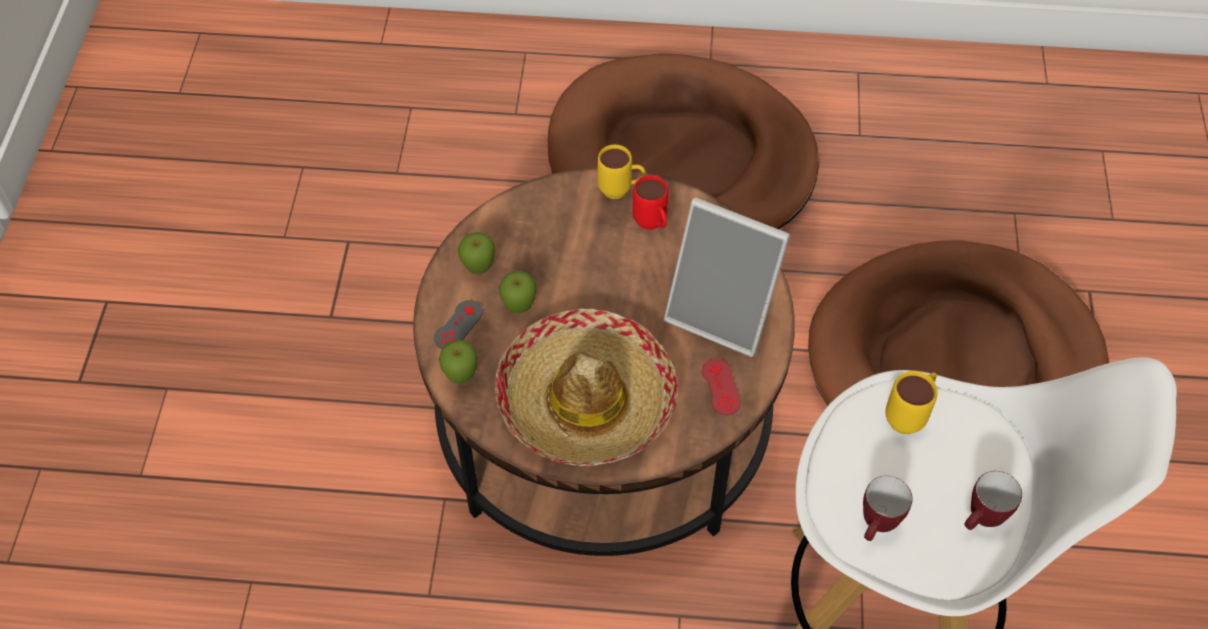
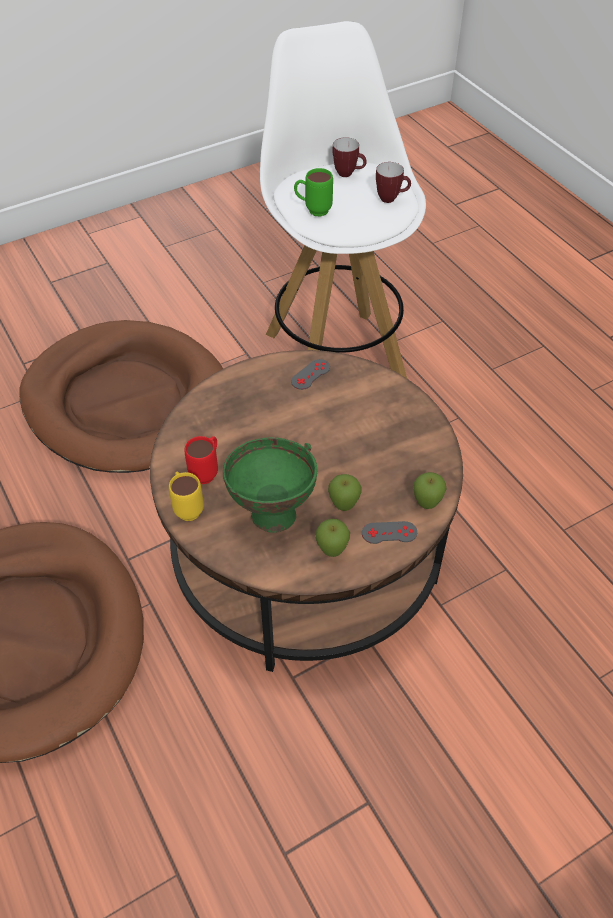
camera: 125 degrees left, 5 degrees down
hat [495,309,678,466] -> none
picture frame [664,197,790,357] -> none
red game controller [702,359,741,415] -> grey game controller [291,359,330,390]
yellow mug [885,371,937,434] -> green mug [294,168,333,217]
none -> green bowl [223,437,317,533]

